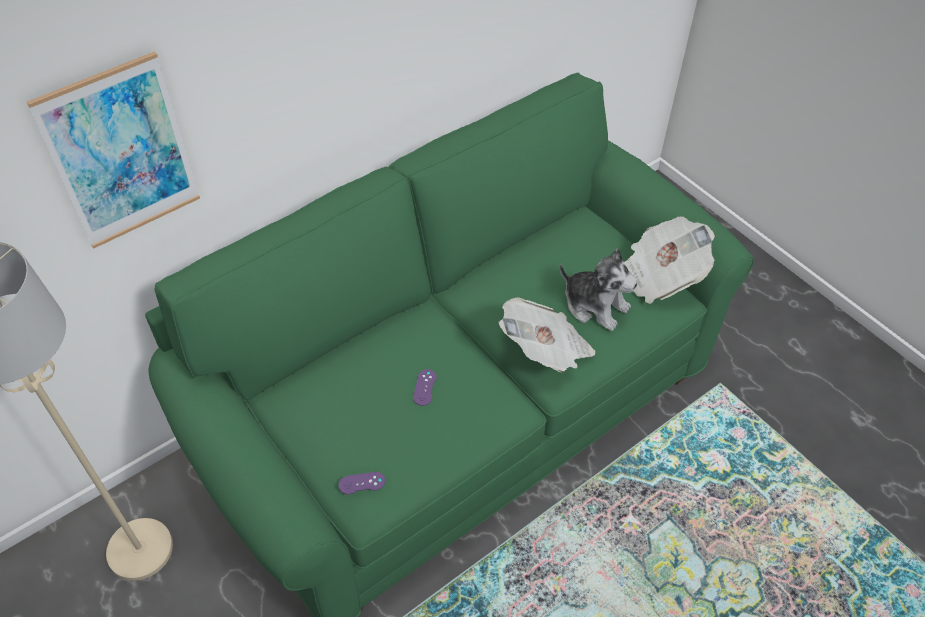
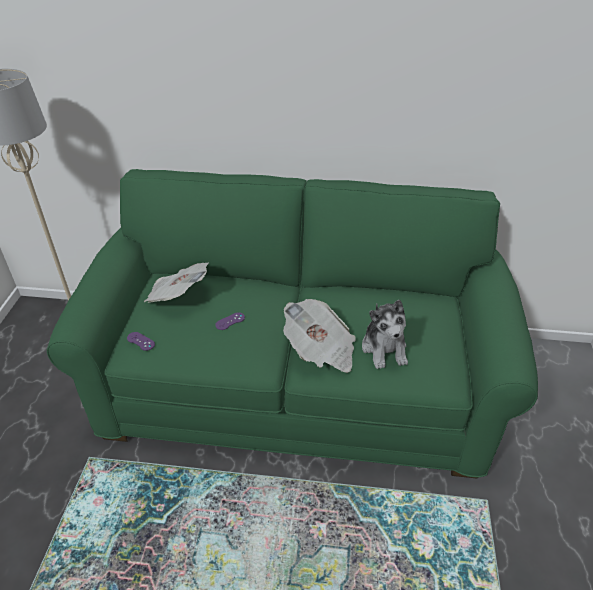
camera: 45 degrees right, 10 degrees down
picture [27,51,200,249] -> none
newspaper [624,217,715,304] -> newspaper moved to [144,262,209,303]

